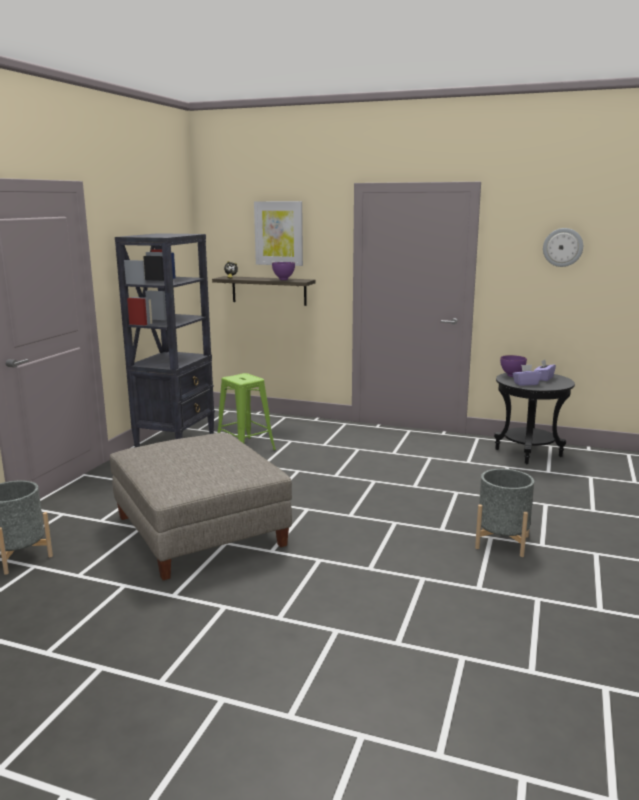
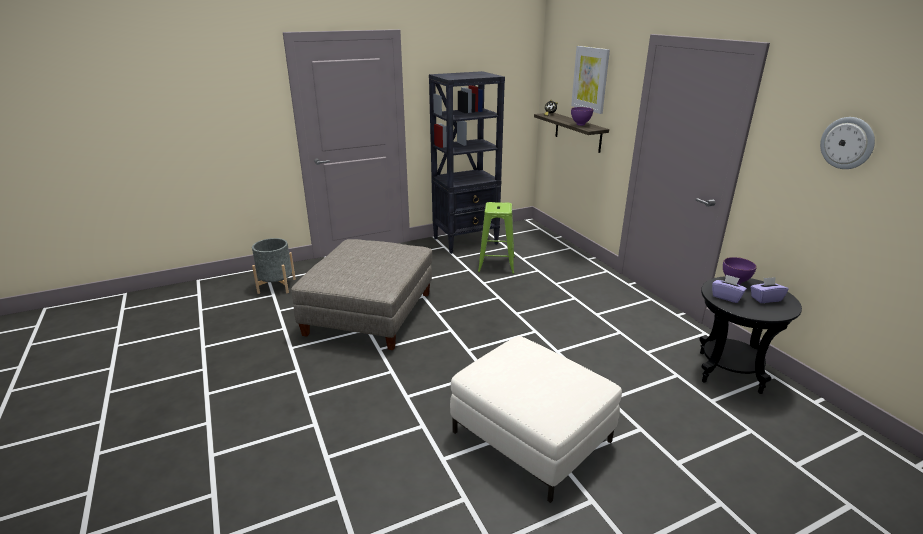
camera: 45 degrees right, 10 degrees up
grey planter [475,469,534,557] -> white ottoman [450,336,622,503]

